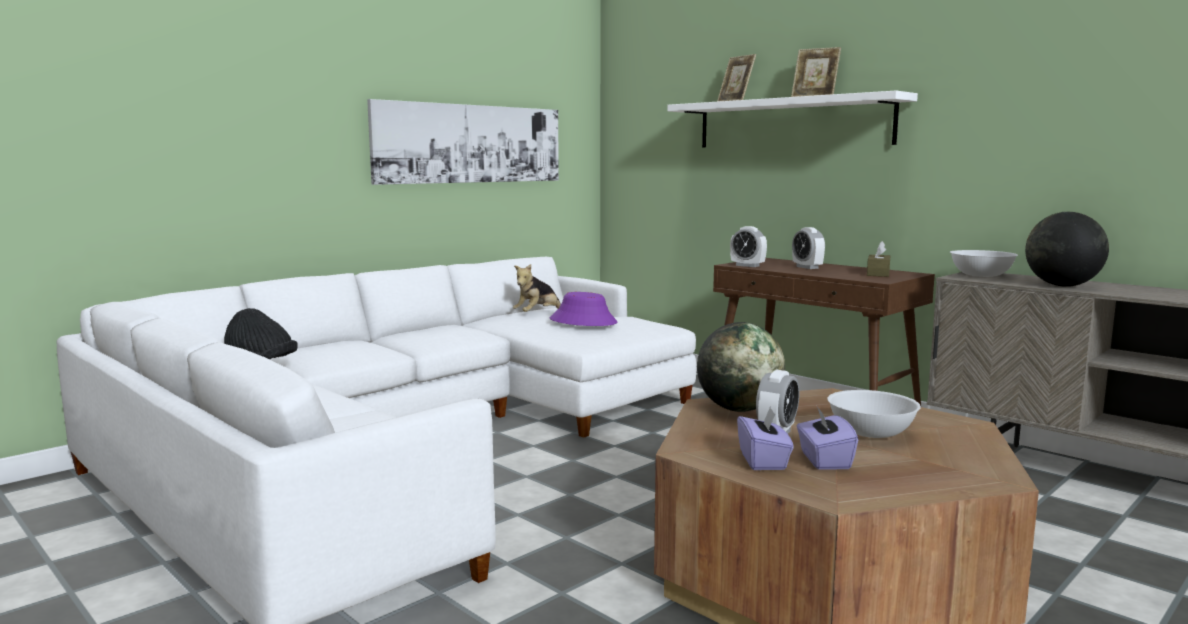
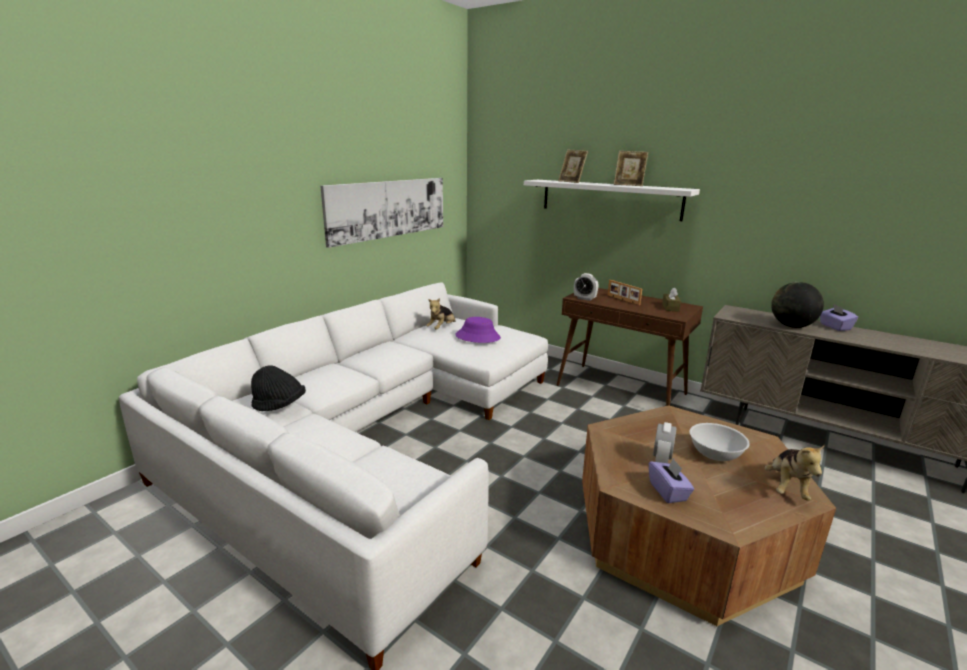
camera: 10 degrees left, 10 degrees up
globe [697,322,785,412] -> none
alarm clock [792,227,825,269] -> picture frame [608,280,642,305]
purple tissue box [797,406,858,470] -> purple tissue box moved to [820,304,858,331]
white bowl [950,250,1018,277] -> none
none -> plush toy [765,445,825,501]

